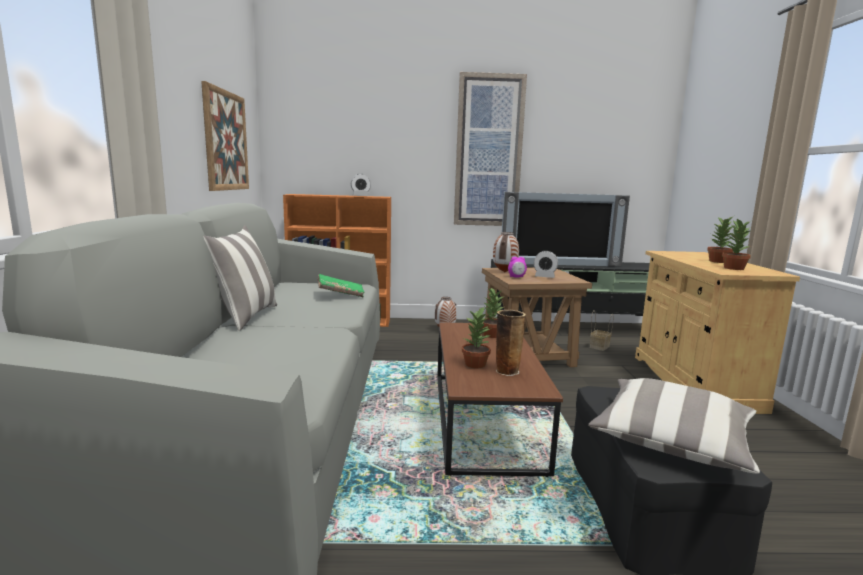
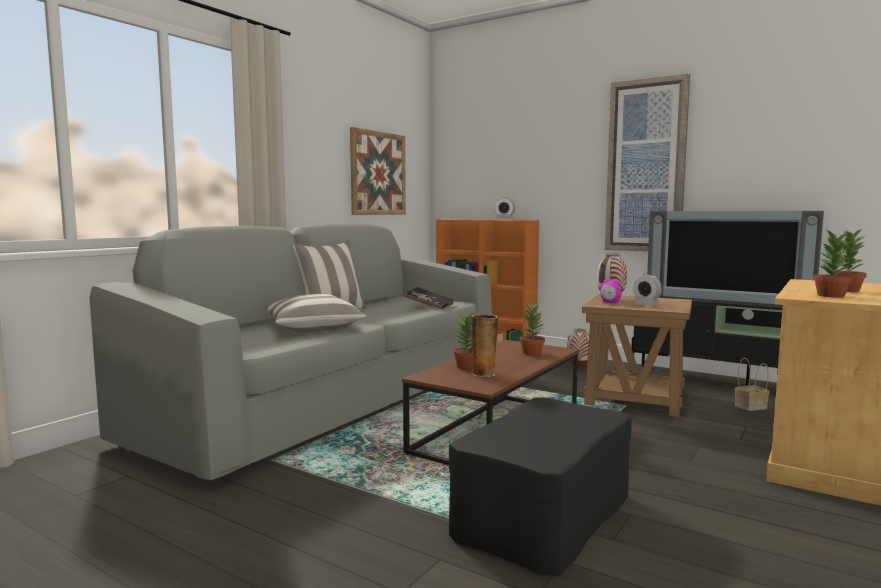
camera: 35 degrees right, 5 degrees down
green book [318,274,364,297] -> black book [405,287,455,310]
pillow [588,378,760,474] -> pillow moved to [265,294,367,332]

